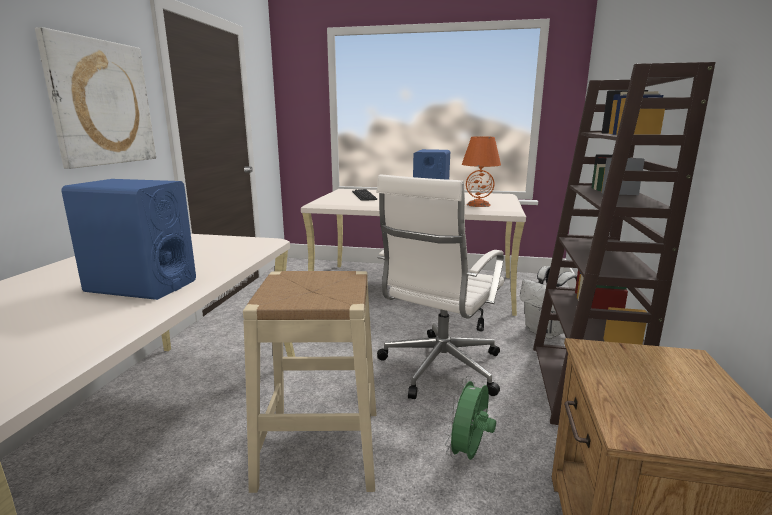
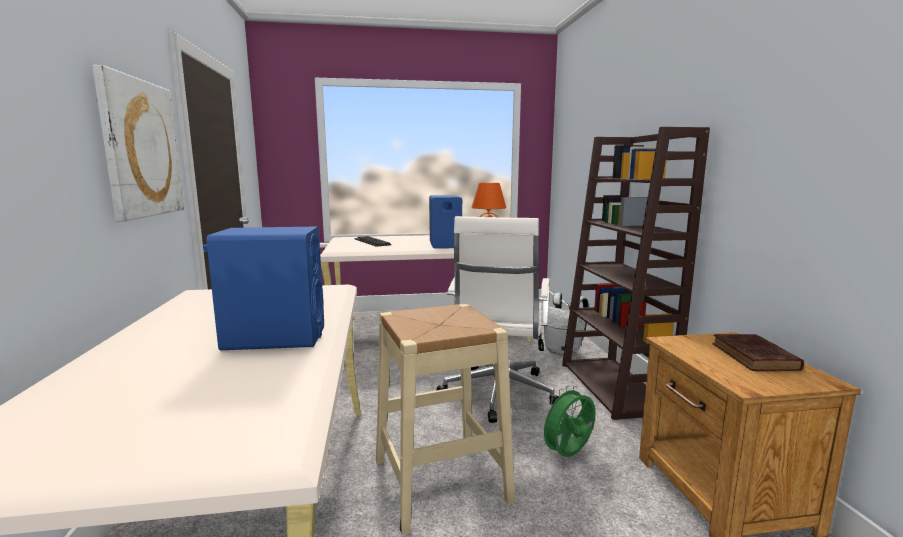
camera: 20 degrees left, 5 degrees down
green fan [445,375,496,460] -> green fan turned 45 degrees clockwise [538,385,596,457]
none -> brown book [712,334,804,371]

